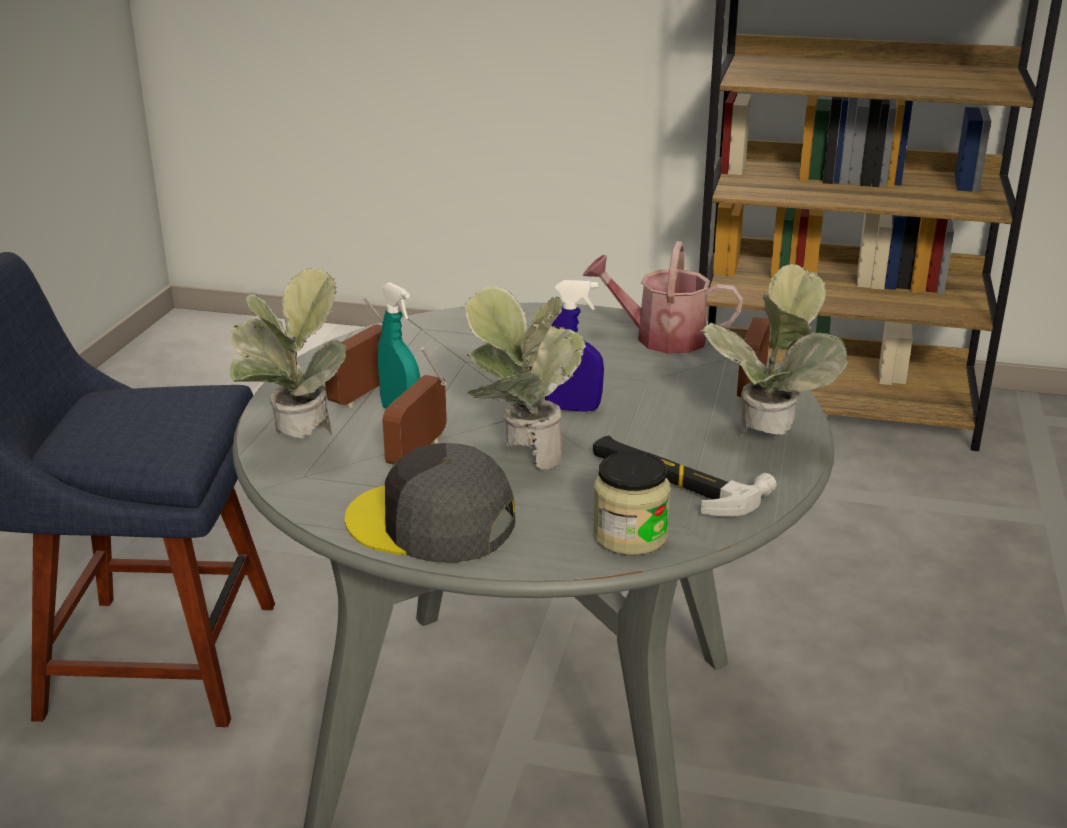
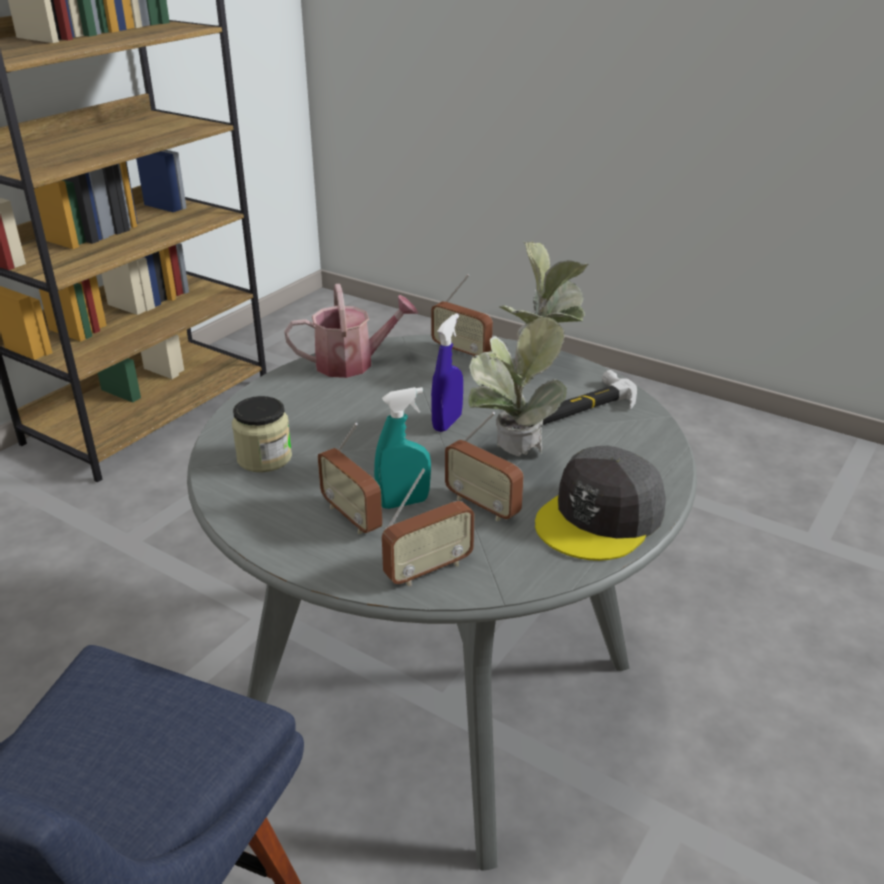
camera: 70 degrees left, 5 degrees up
potted plant [229,268,346,438] -> radio [382,469,475,586]
watering can [583,241,743,354] -> watering can turned 135 degrees counterclockwise [284,284,418,378]
jar [593,451,671,555] -> jar moved to [232,396,292,472]

